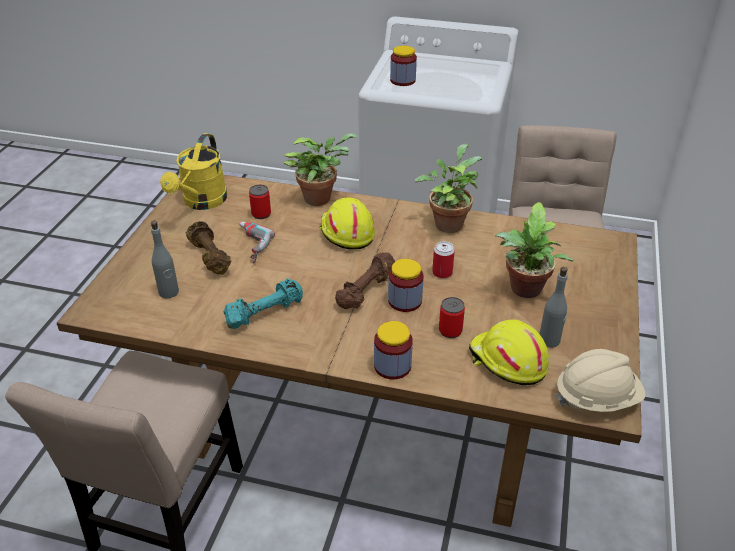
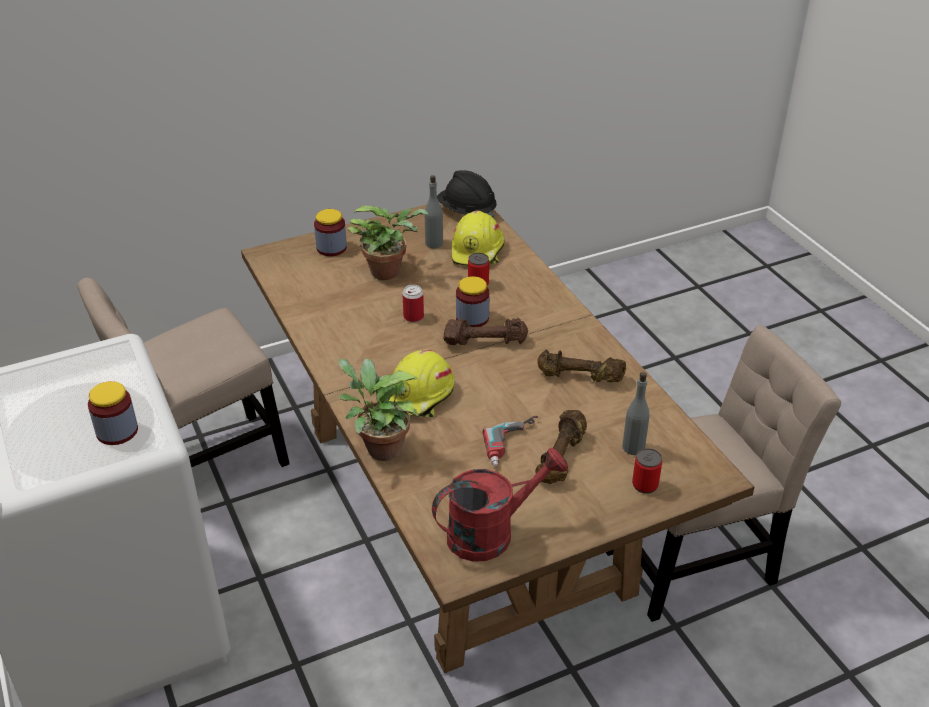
camera: 130 degrees left, 0 degrees up
yellow watering can [160,133,227,210] -> red watering can [432,448,568,562]
turquoise dumbbell [223,278,303,329] -> brown dumbbell [537,350,626,382]
can [249,185,271,219] -> can moved to [632,448,662,494]
jar [374,321,413,379] -> jar moved to [314,209,347,256]
potted plant [414,144,482,233] -> none
beige hard hat [556,349,645,412] -> black hard hat [437,170,497,218]

